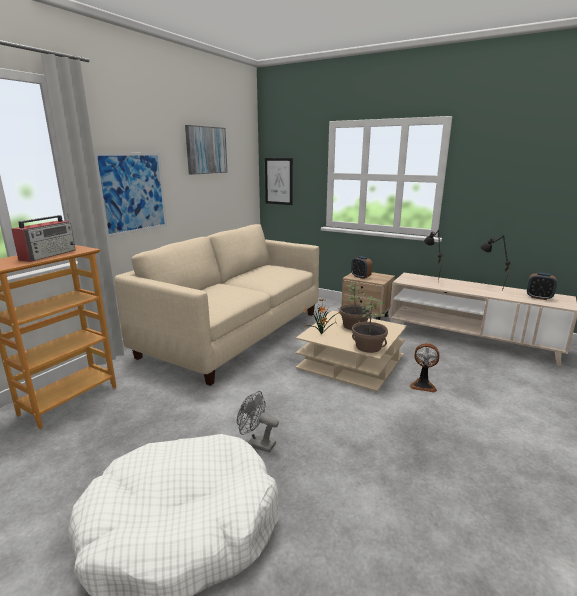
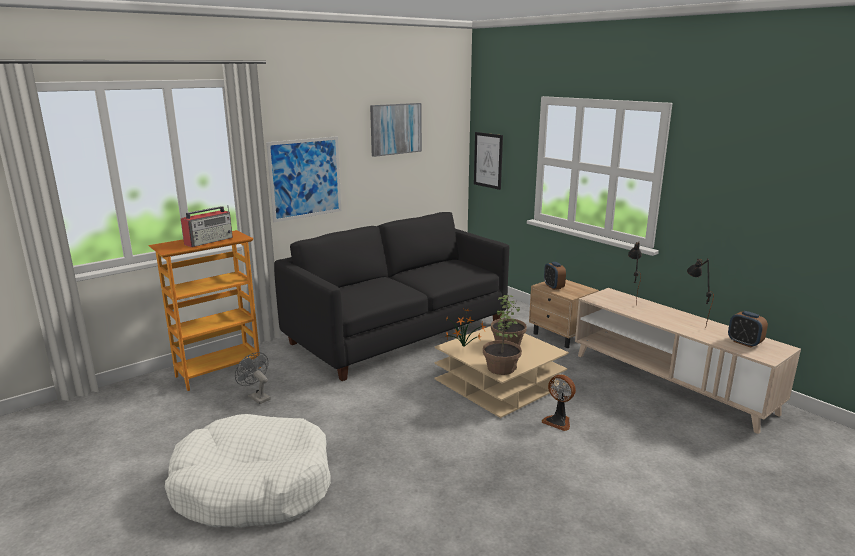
camera: 20 degrees right, 0 degrees up
beige sofa [115,224,319,386] -> black sofa [274,212,509,381]
grey fan [237,391,279,453] -> grey fan moved to [235,352,271,404]

